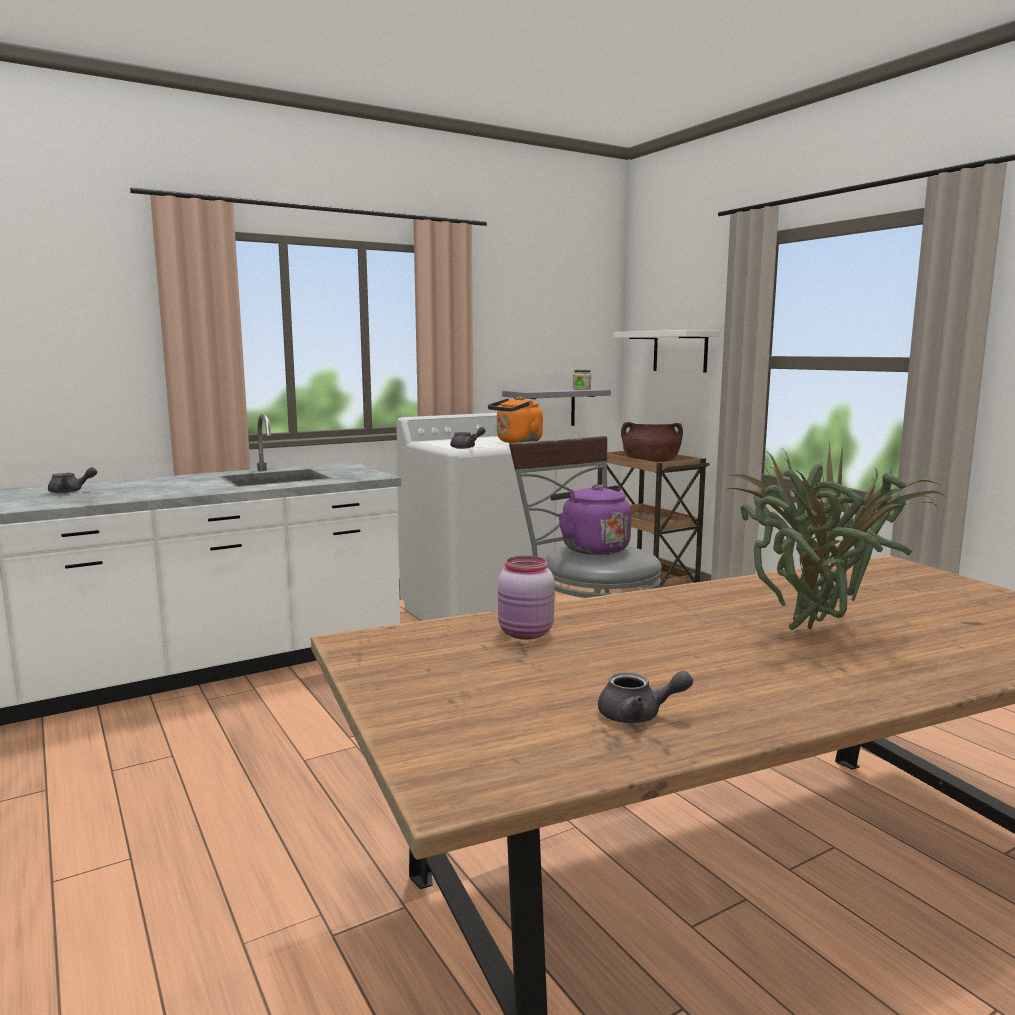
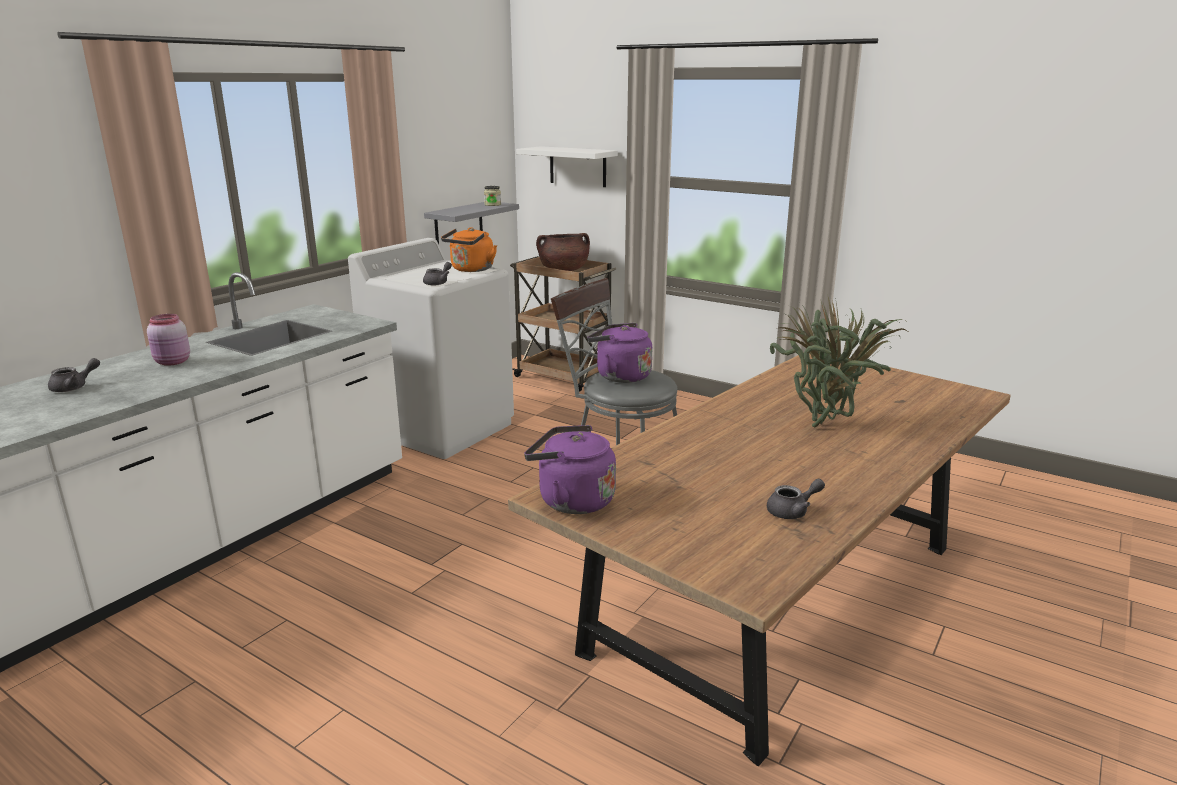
camera: 25 degrees left, 10 degrees up
pink jar [498,556,554,640] -> pink jar moved to [147,314,190,366]
none -> purple kettle [524,425,616,514]

